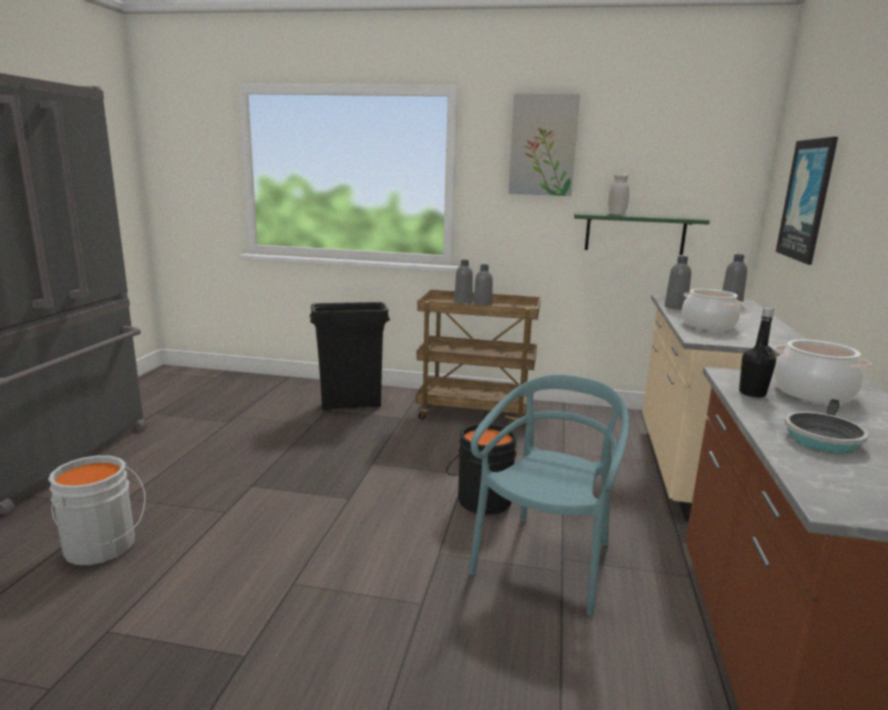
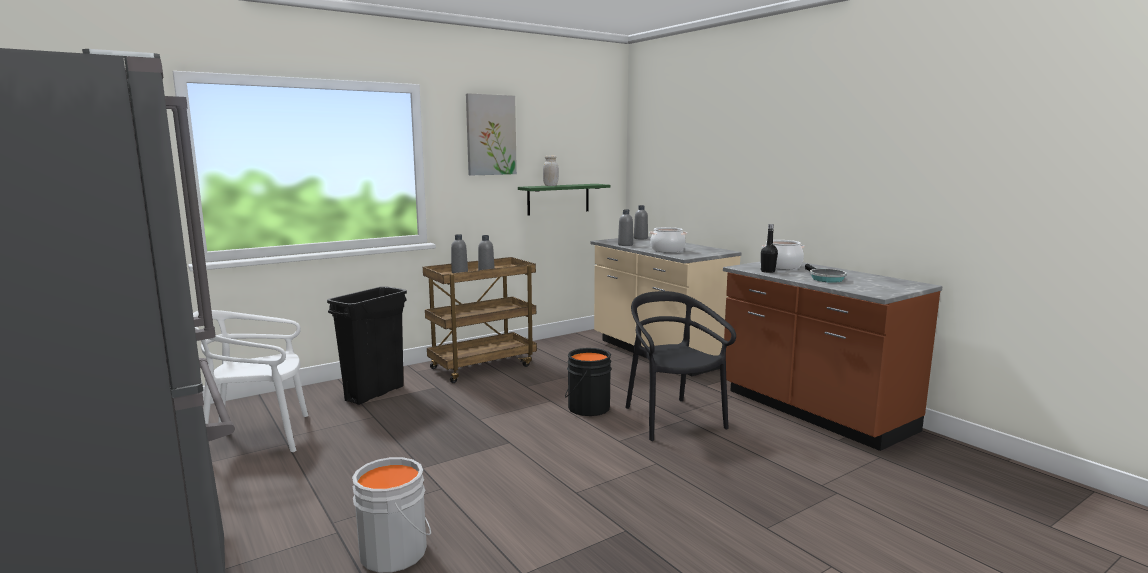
camera: 45 degrees left, 5 degrees down
turquoise chair [469,375,629,616] -> black chair [625,291,736,441]
picture [776,137,838,265] -> none
none -> white chair [193,310,309,452]

